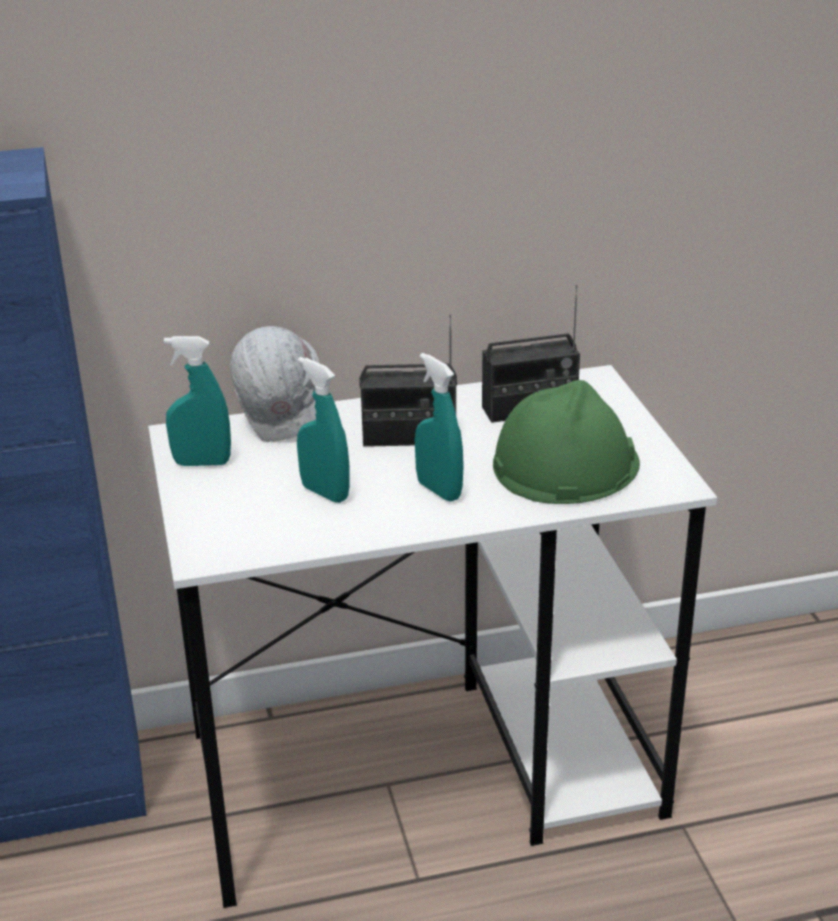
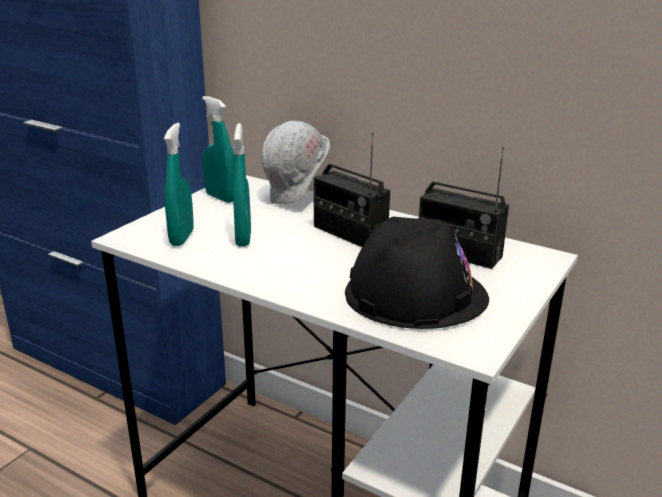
camera: 45 degrees right, 5 degrees down
turquoise spray bottle [415,353,464,502] -> turquoise spray bottle moved to [164,123,193,246]
green hard hat [493,380,640,504] -> black hard hat [345,217,489,329]

